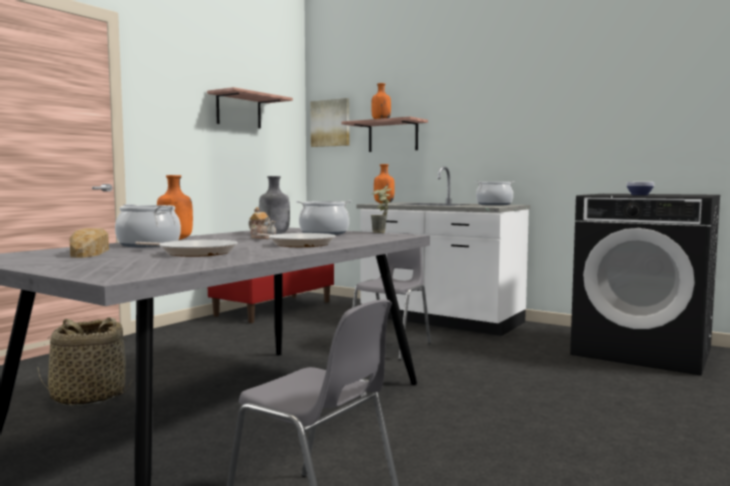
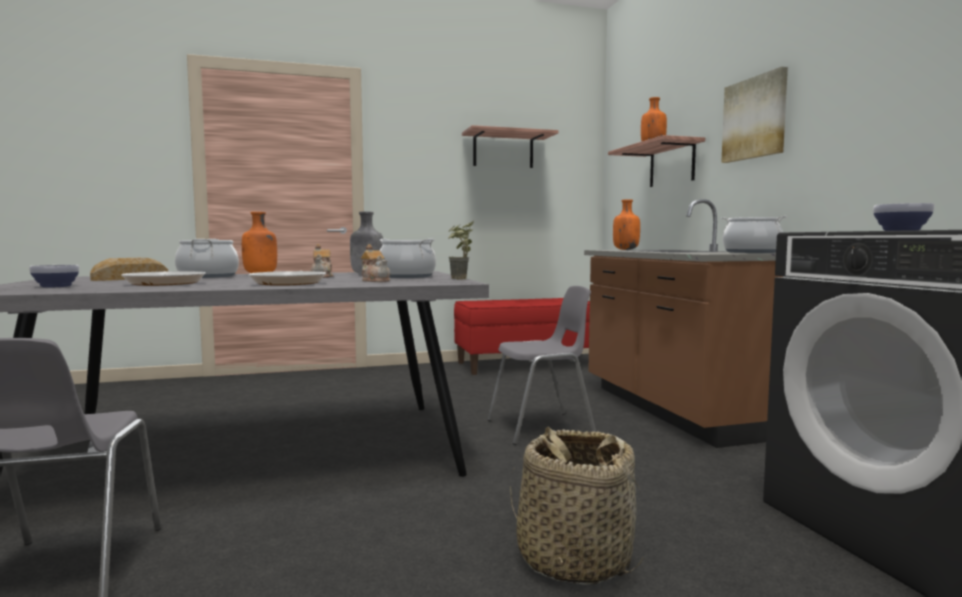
camera: 40 degrees right, 0 degrees up
basket [38,317,132,406] -> basket moved to [510,426,643,585]
picture [310,98,349,147] -> picture moved to [721,67,788,163]
white counter [357,166,530,336] -> brown counter [584,199,783,448]
none -> bowl [29,265,79,288]
none -> teapot [361,244,391,282]

